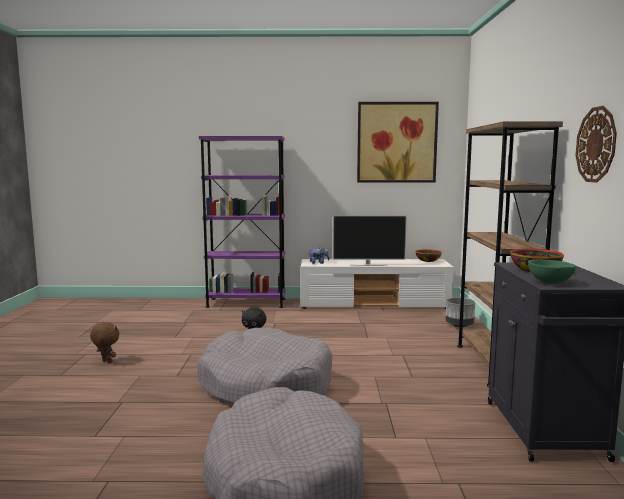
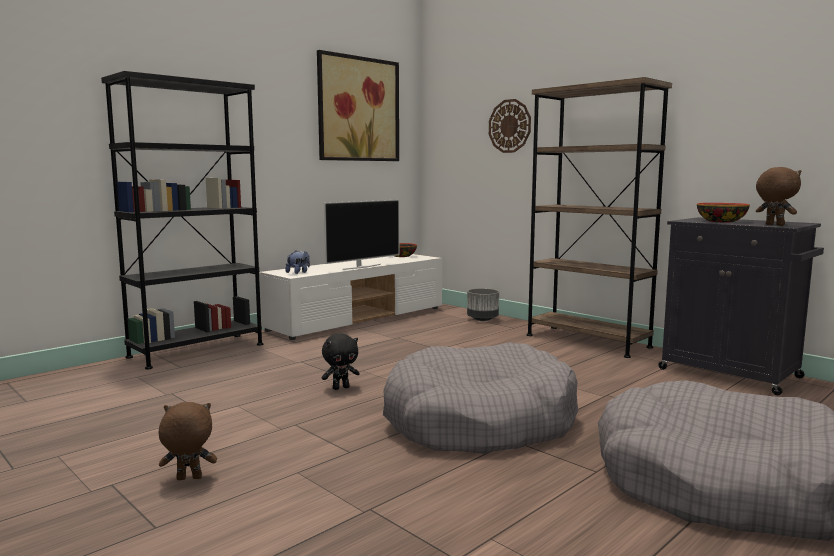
camera: 45 degrees left, 0 degrees up
purple bookcase [199,136,286,308] -> black bookcase [101,71,263,369]
green bowl [528,260,577,284] -> brown plush toy [756,167,801,226]
wall clock [575,106,617,183] -> wall clock moved to [489,99,531,153]

